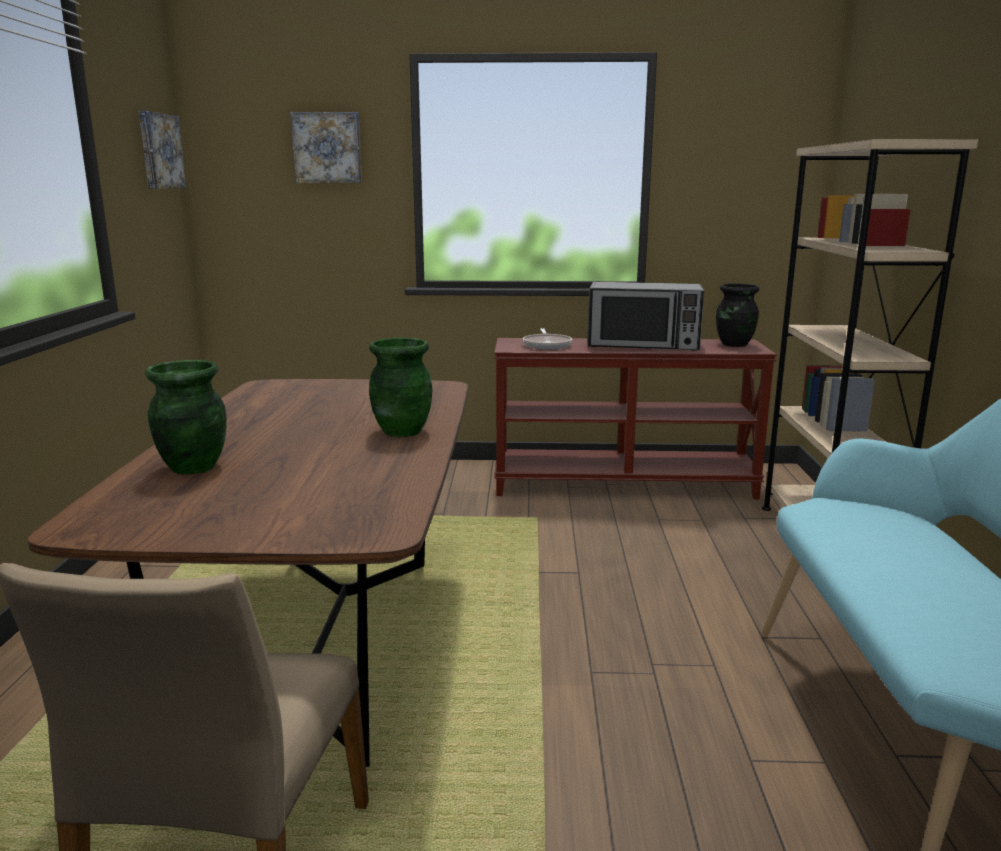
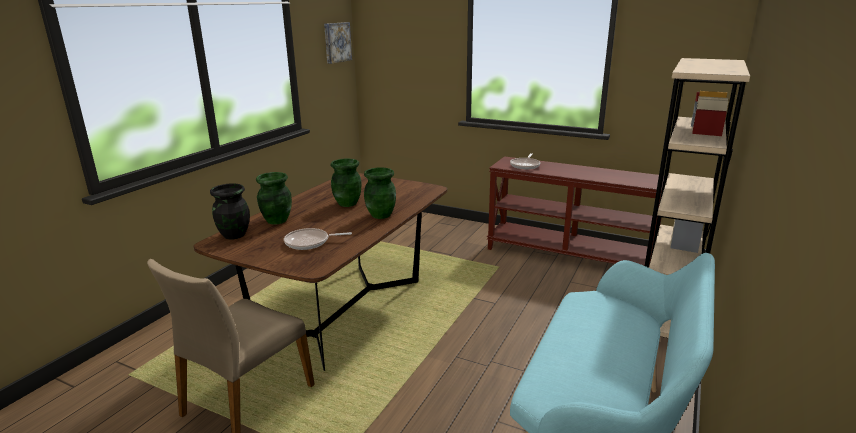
camera: 25 degrees right, 5 degrees up
picture [290,112,362,183] -> none
microwave [587,282,704,351] -> none
black vase [716,283,759,347] -> black vase moved to [210,183,250,239]
none -> frying pan [284,228,352,250]
none -> green vase [331,158,362,207]

